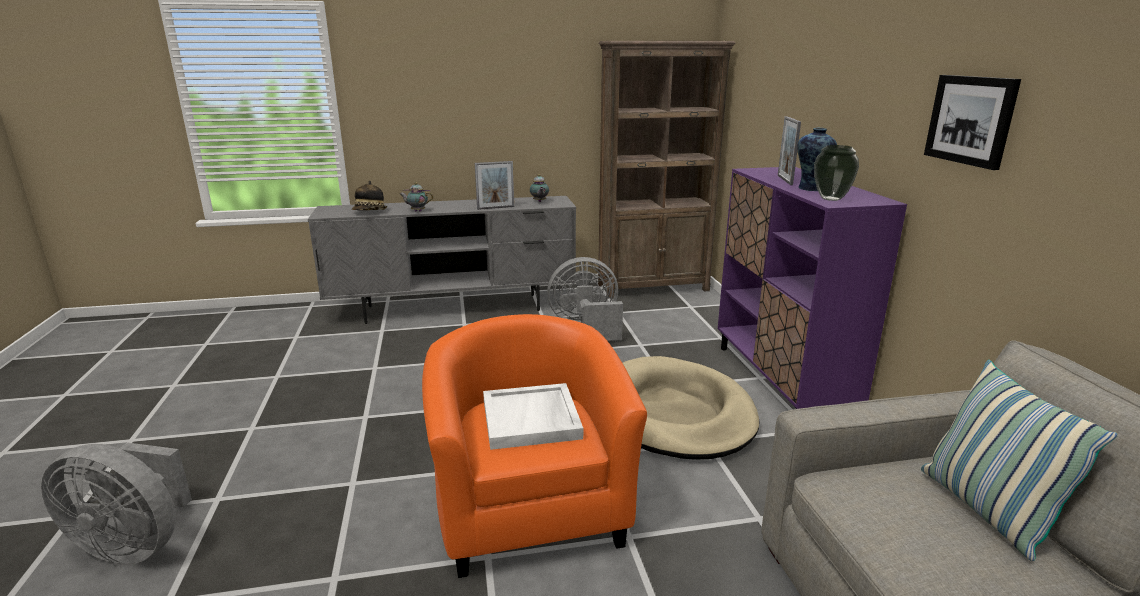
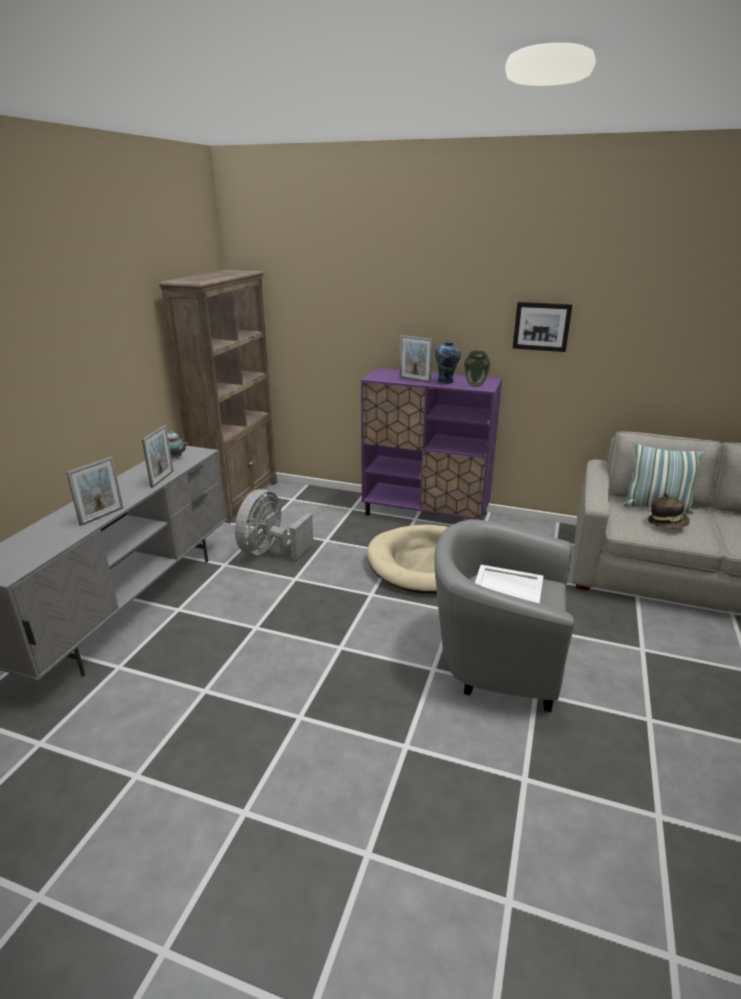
camera: 60 degrees left, 5 degrees up
grey fan [41,443,192,565] -> none
hat [352,181,387,210] -> hat moved to [648,493,690,528]
teapot [400,182,433,212] -> picture frame [66,457,123,526]
orange armchair [422,314,647,578] -> grey armchair [434,519,574,712]

